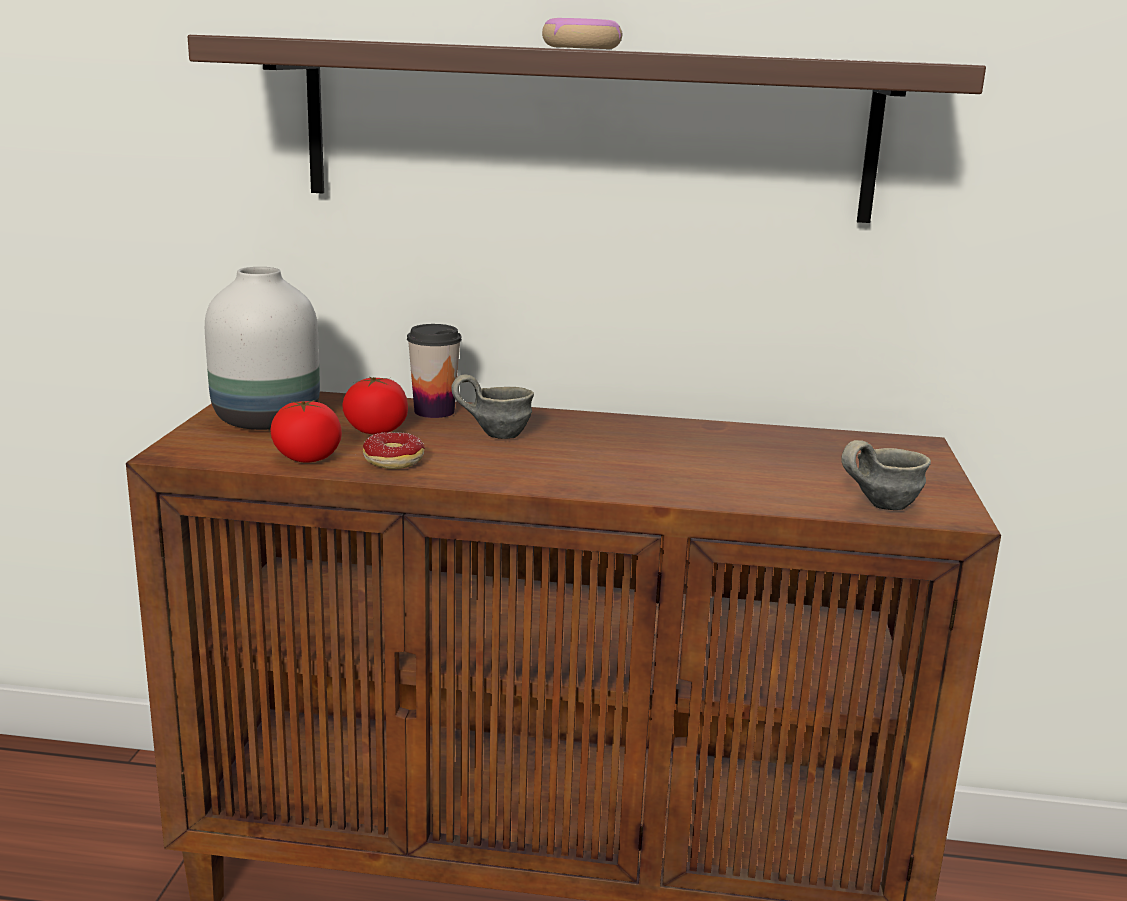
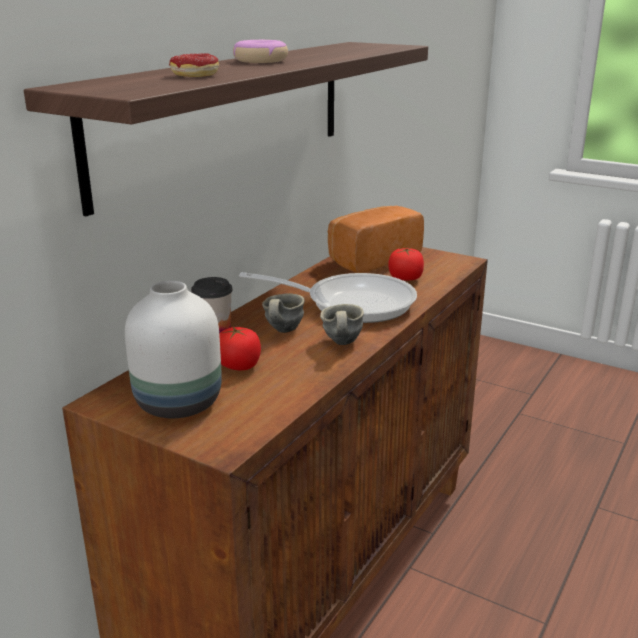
camera: 65 degrees left, 5 degrees up
tomato [271,400,342,463] -> tomato moved to [388,248,424,280]
donut [363,432,425,469] -> donut moved to [169,53,219,77]
grey mug [841,440,931,510] -> grey mug moved to [320,304,364,345]
none -> frying pan [239,272,417,323]
none -> bread [328,206,424,273]

